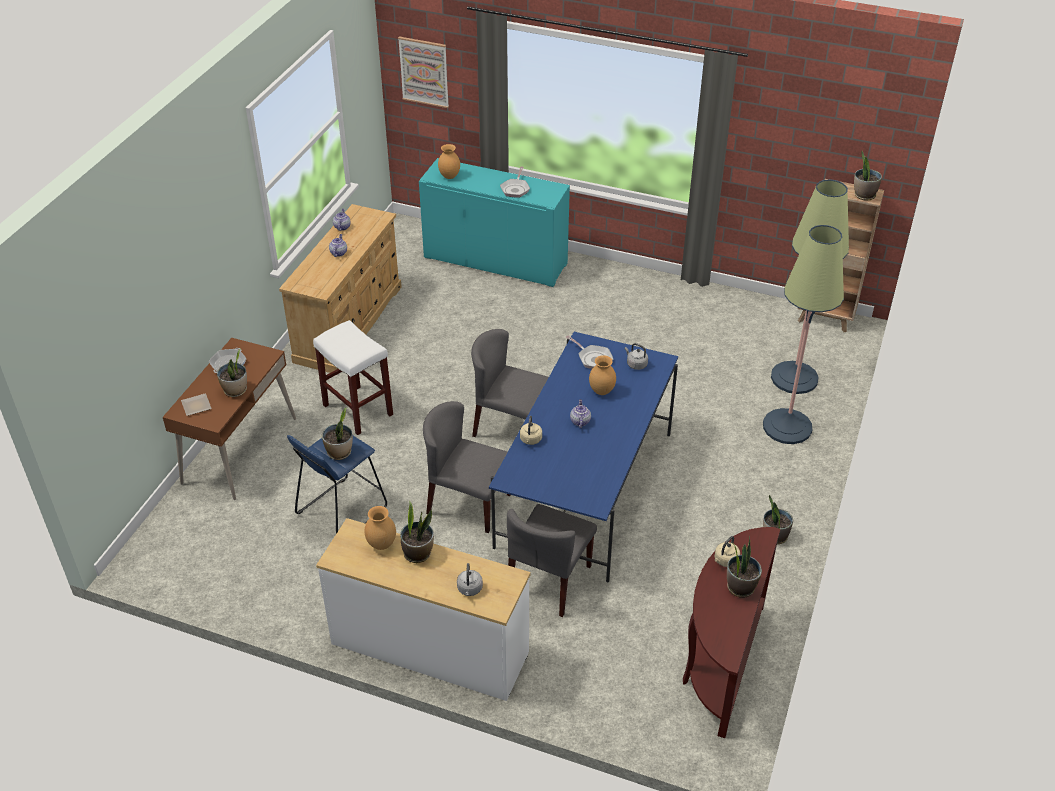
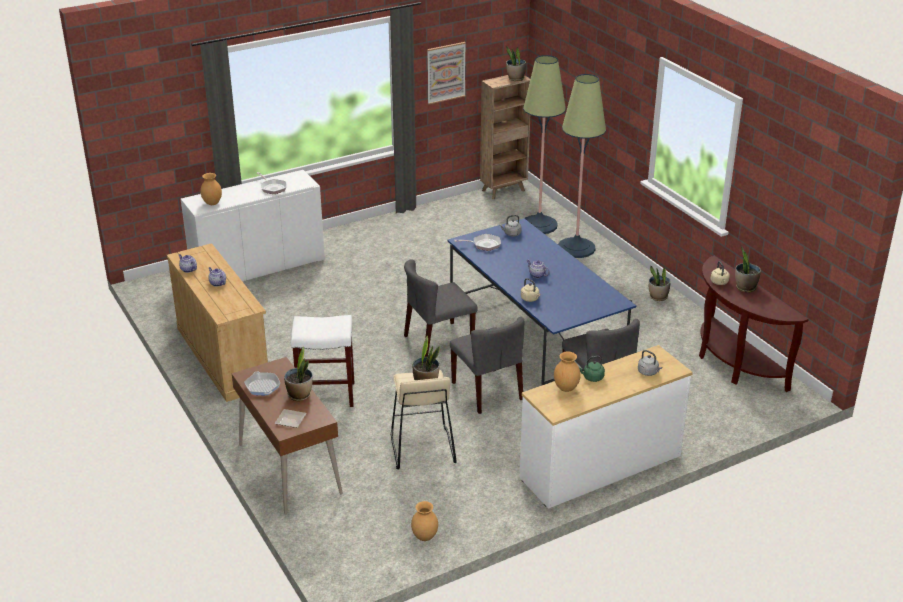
camera: 50 degrees left, 10 degrees down
blue stool [287,435,387,534] -> beige stool [391,370,457,469]
picture [398,36,449,108] -> picture moved to [427,42,466,104]
potted plant [400,502,434,563] -> green kettle [579,356,605,382]
turquoise cabinet [419,158,570,287] -> white cabinet [181,170,325,281]
grey chair [423,401,511,533] -> grey chair turned 90 degrees counterclockwise [450,317,524,414]
brown vase [589,355,616,395] -> brown vase moved to [411,501,438,541]

